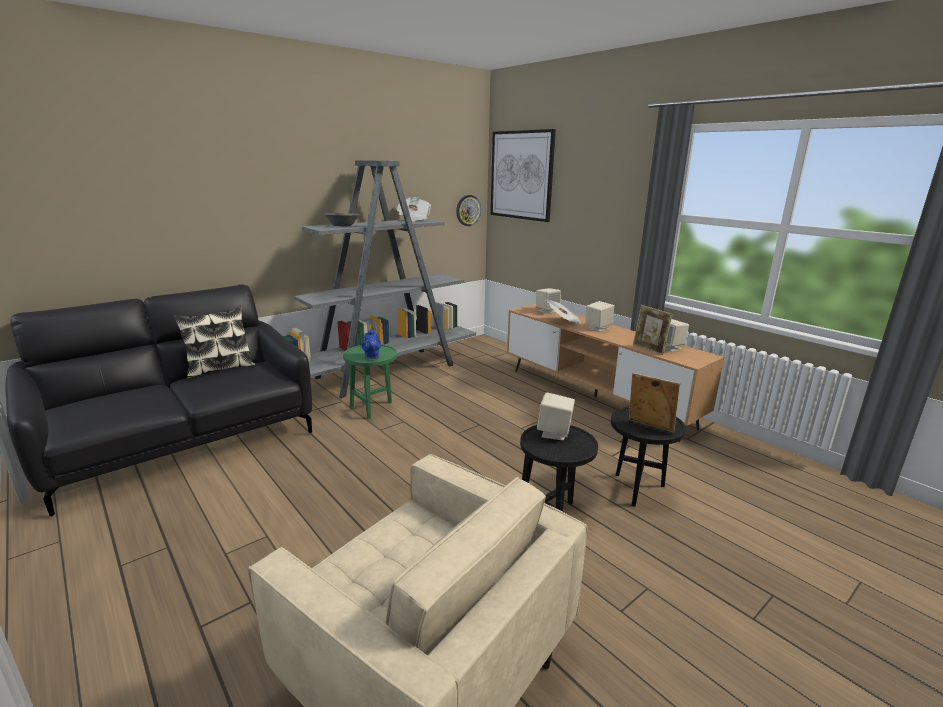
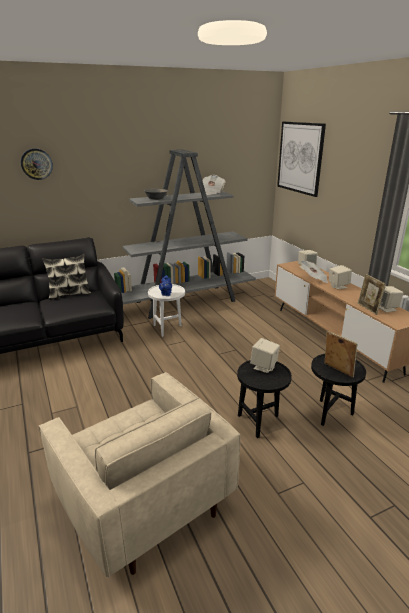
camera: 15 degrees right, 5 degrees up
green side table [343,344,397,419] -> white side table [148,284,185,337]
wall clock [456,195,481,226] -> wall clock moved to [21,148,53,180]

